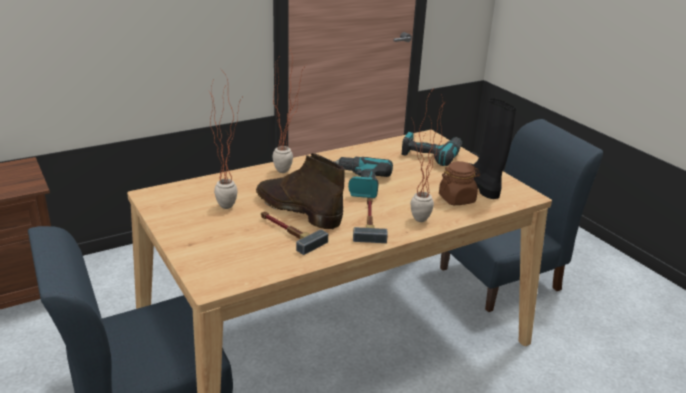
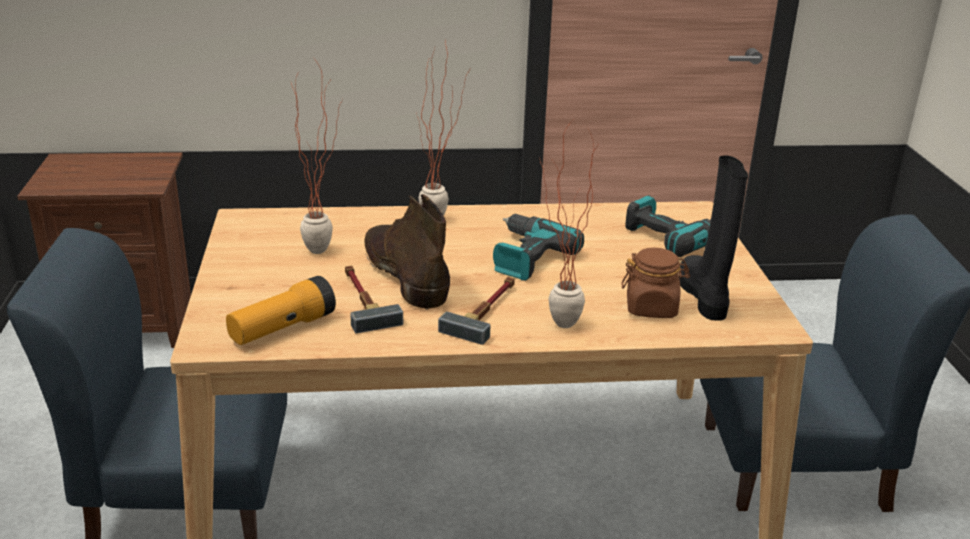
camera: 25 degrees right, 0 degrees up
none -> flashlight [226,276,336,345]

